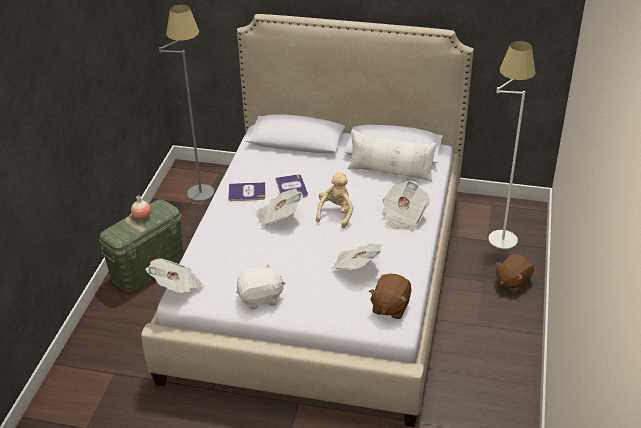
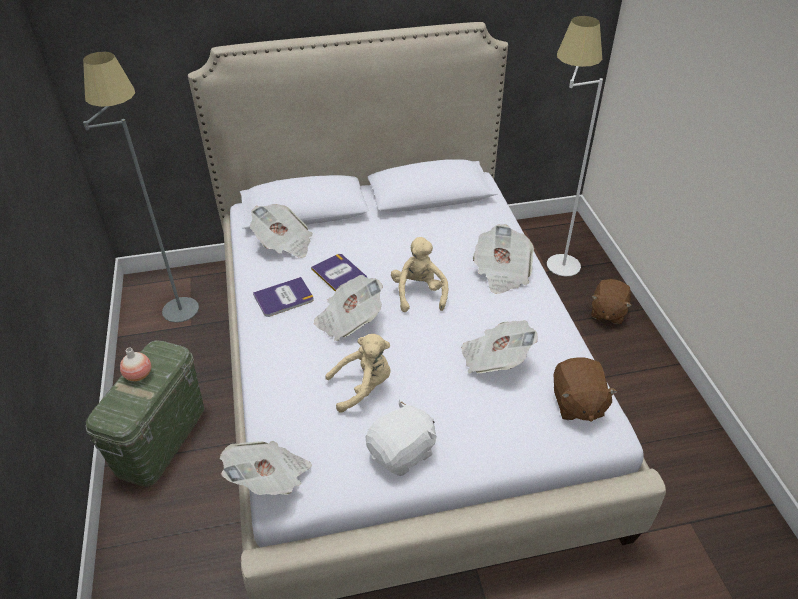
camera: 25 degrees left, 5 degrees up
white pillow [348,129,437,182] -> none
none -> newspaper [250,204,313,258]
none -> beige plush toy [325,334,391,413]

